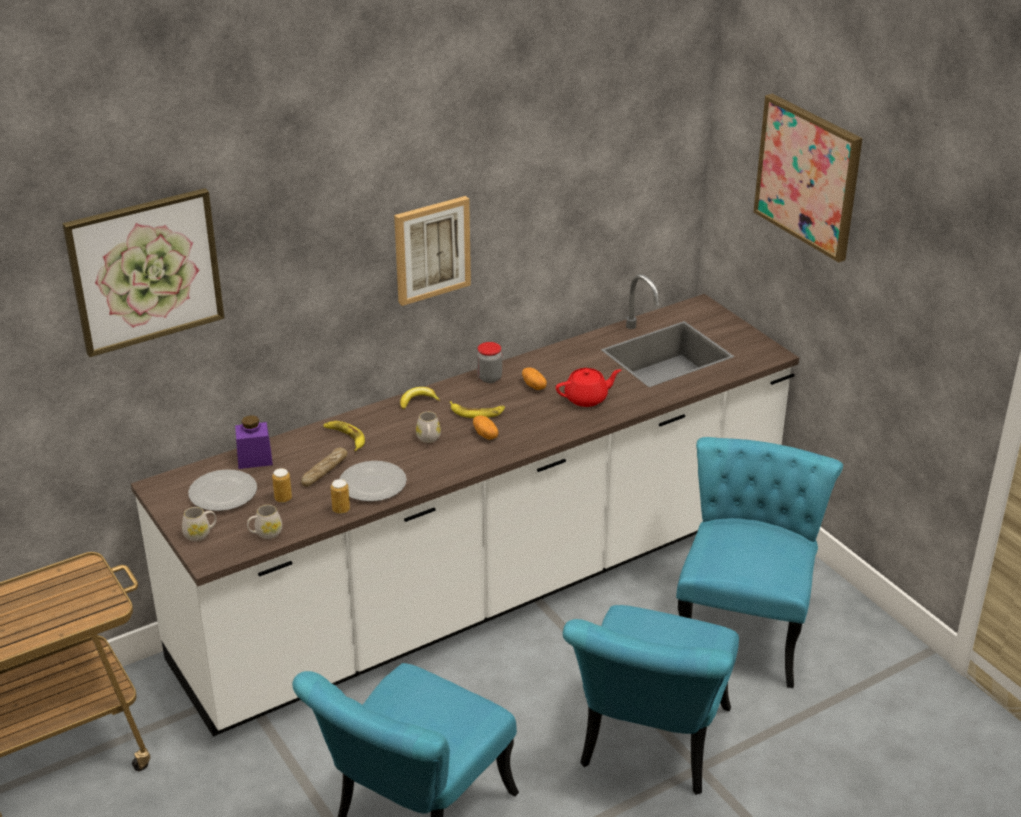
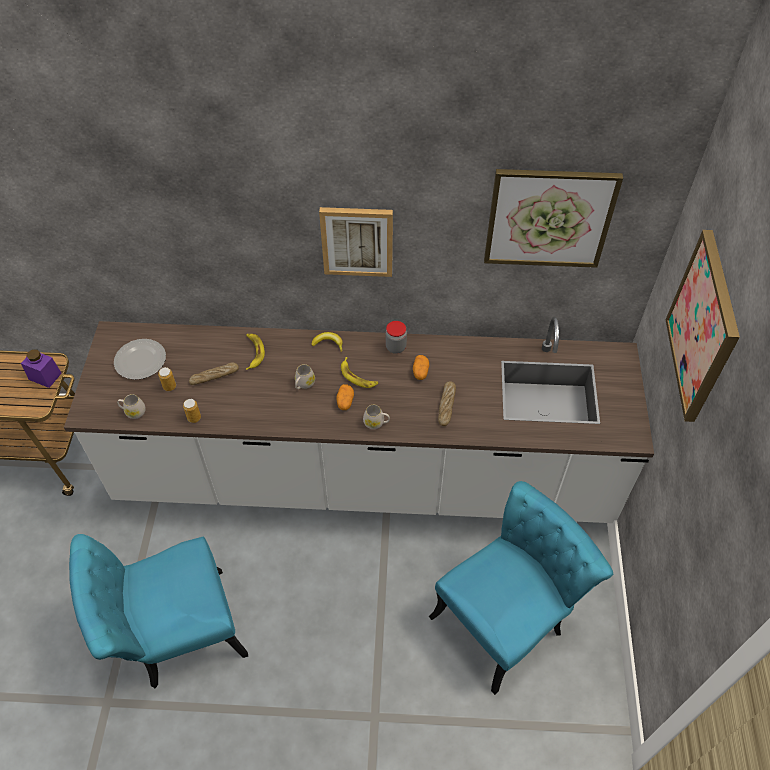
camera: 35 degrees right, 20 degrees up
picture [63,188,224,357] -> picture moved to [484,169,623,268]
white mug [182,507,217,541] -> white mug moved to [363,404,390,429]
purple jar [235,415,273,469] -> purple jar moved to [21,349,62,388]
plate [340,461,407,501] -> none
red teapot [556,368,621,407] -> bread [438,381,456,426]
turquoise chair [563,605,739,795] -> none

